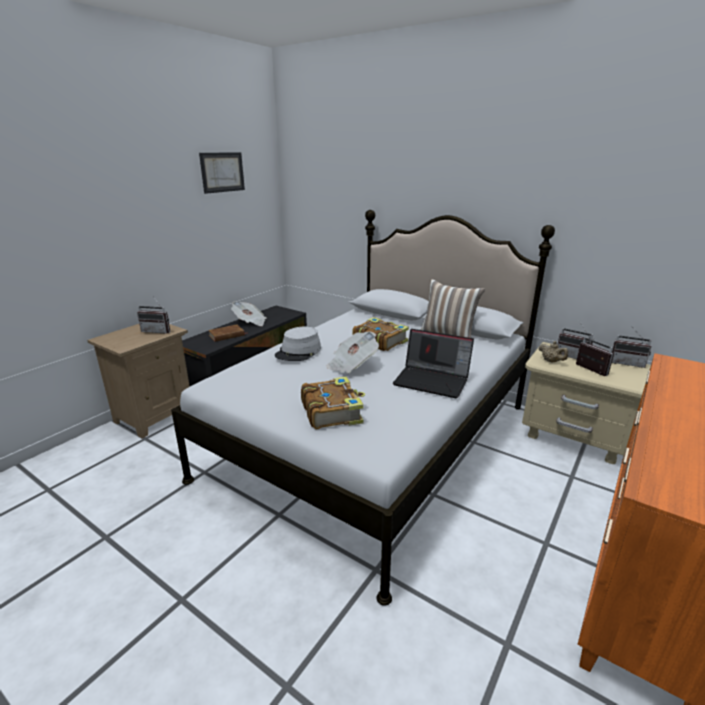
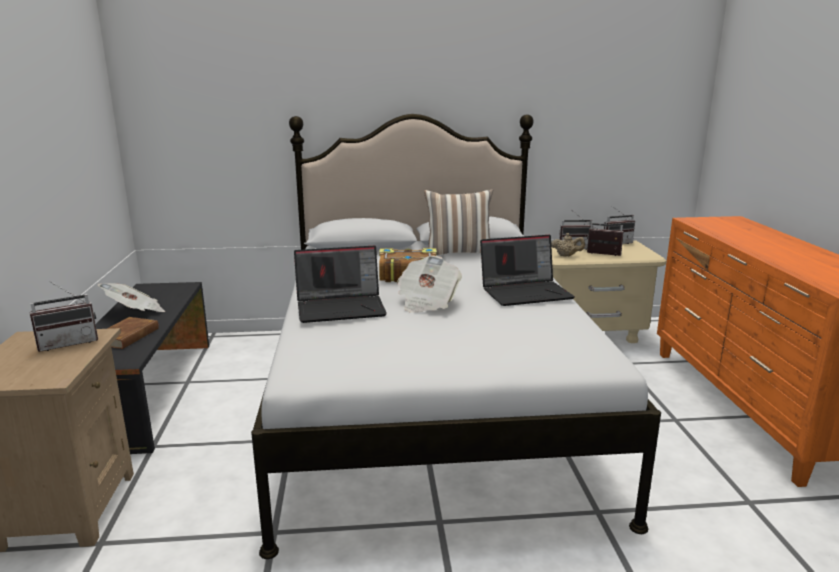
camera: 40 degrees left, 5 degrees down
picture [199,152,245,194] -> none
grey hat [275,326,321,361] -> laptop [294,245,387,323]
book [301,376,365,430] -> none

